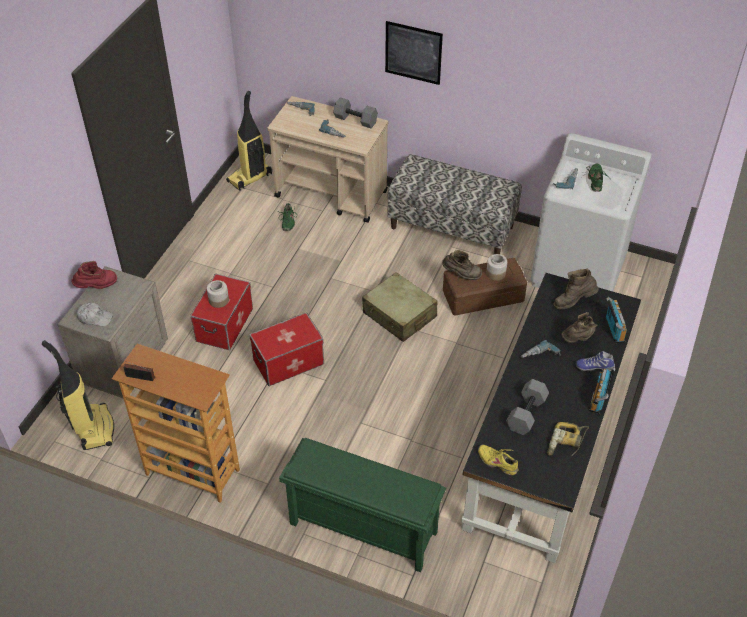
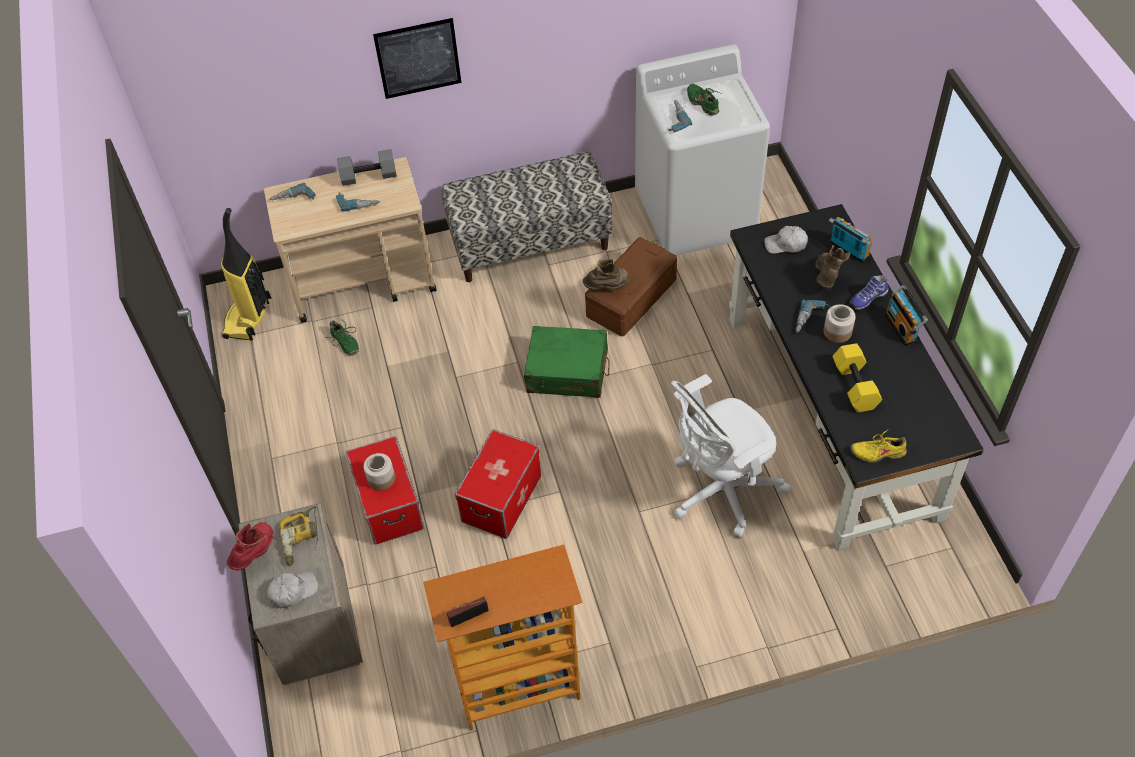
camera: 35 degrees left, 5 degrees up
vacuum cleaner [42,340,114,450] -> none
green shoe rack [279,438,446,572] -> none
beige suitcase [362,272,438,342] -> green suitcase [524,326,610,398]
jar [486,254,507,281] -> jar moved to [824,304,856,343]
grey dumbbell [506,379,549,435] -> yellow dumbbell [832,343,882,412]
power drill [547,422,589,456] -> power drill moved to [279,506,318,566]
brown boot [553,269,599,309] -> white cap [764,226,808,254]
none -> white office chair [671,374,791,538]

